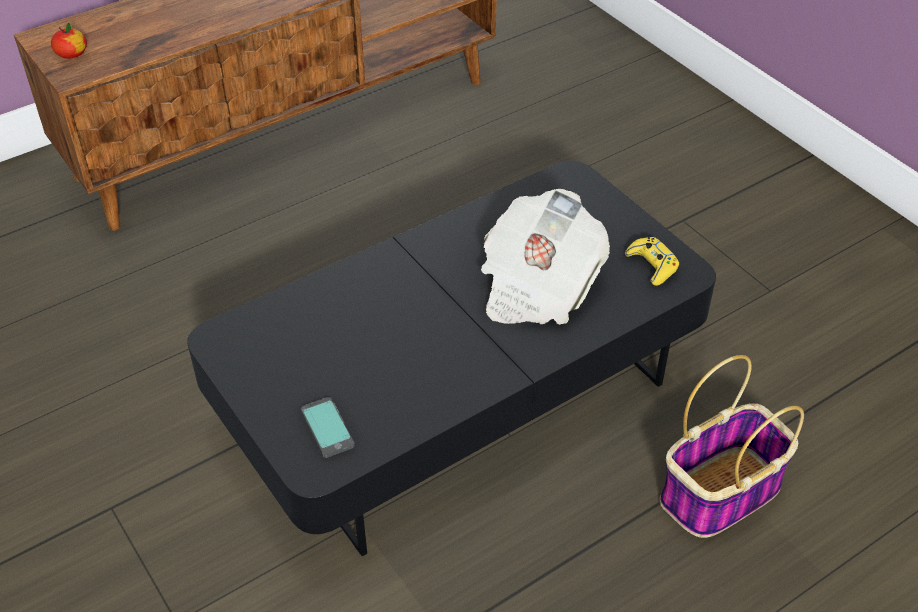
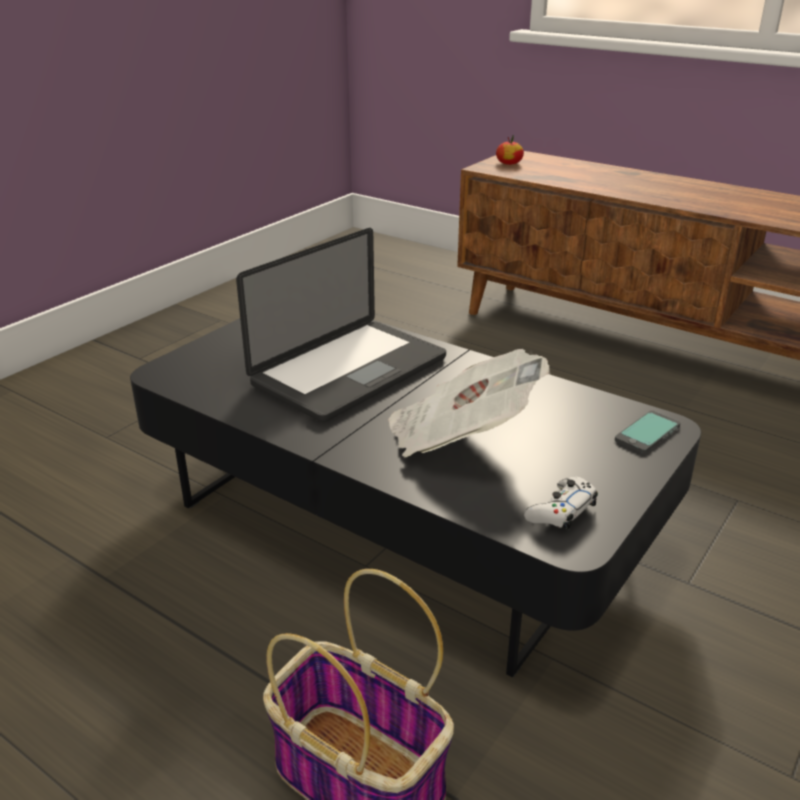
camera: 70 degrees right, 15 degrees down
phone [301,397,355,458] -> phone moved to [615,411,681,454]
yellow game controller [625,237,679,286] -> white game controller [524,477,598,530]
none -> laptop [236,228,446,422]

